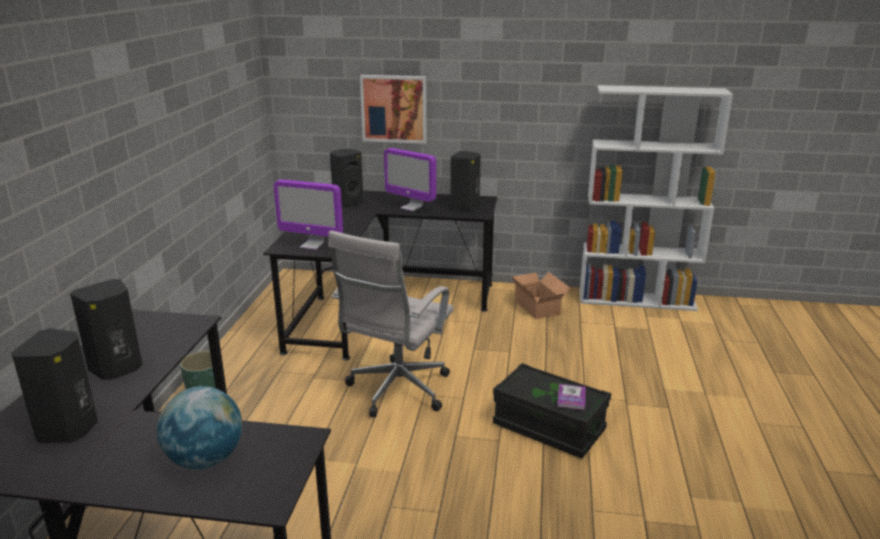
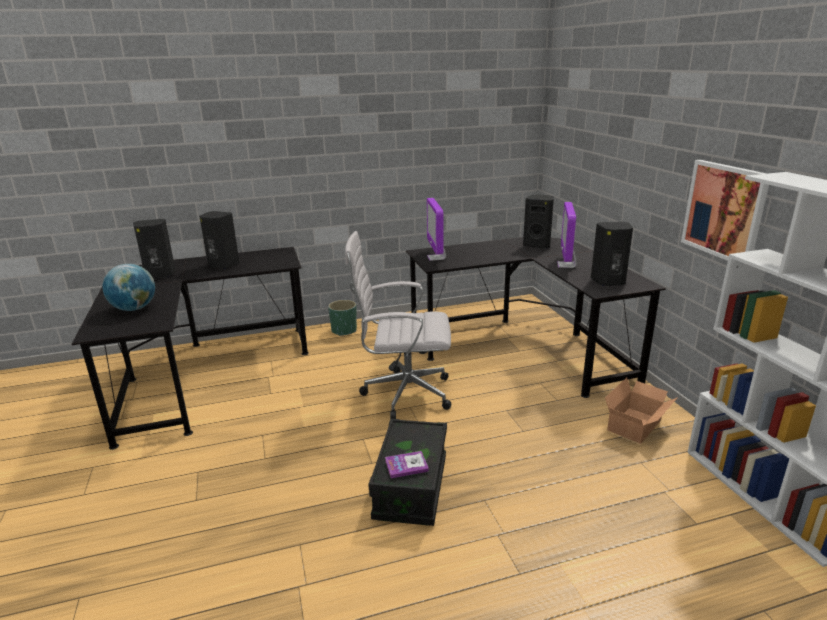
camera: 65 degrees right, 0 degrees up
picture [360,75,427,144] -> picture moved to [681,160,769,261]

